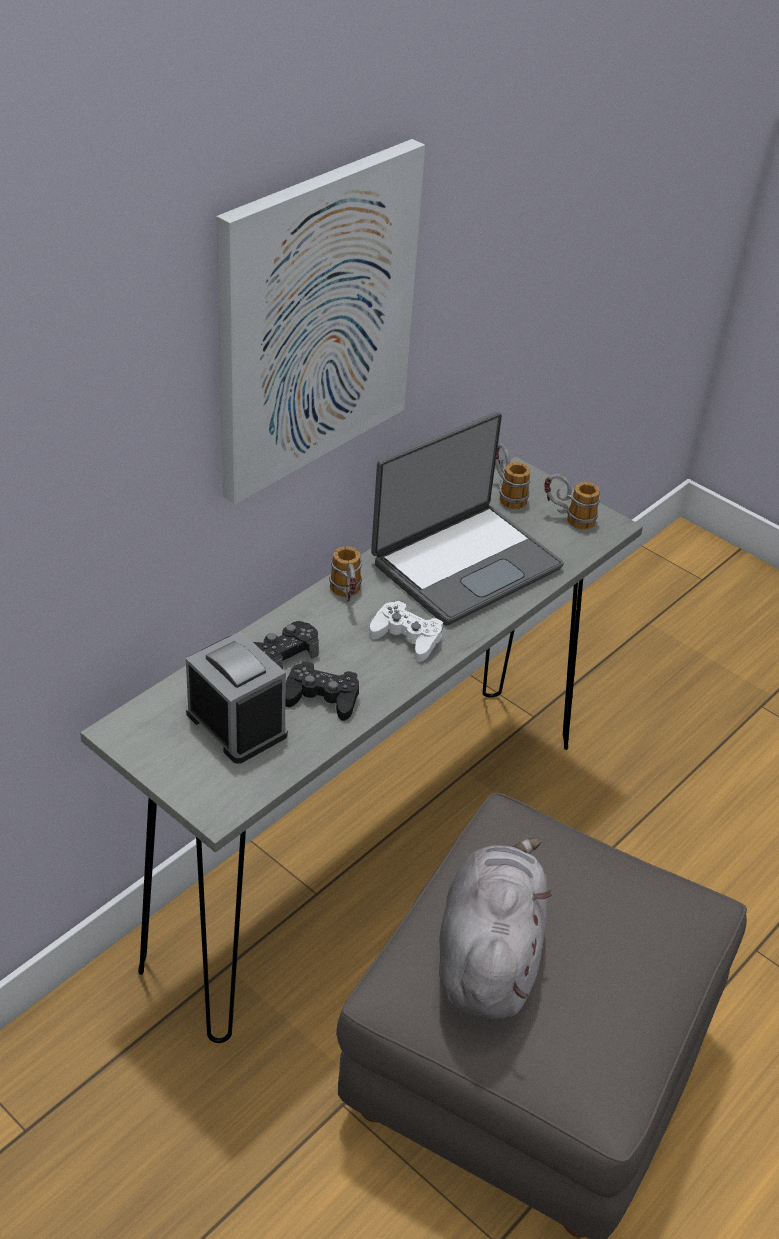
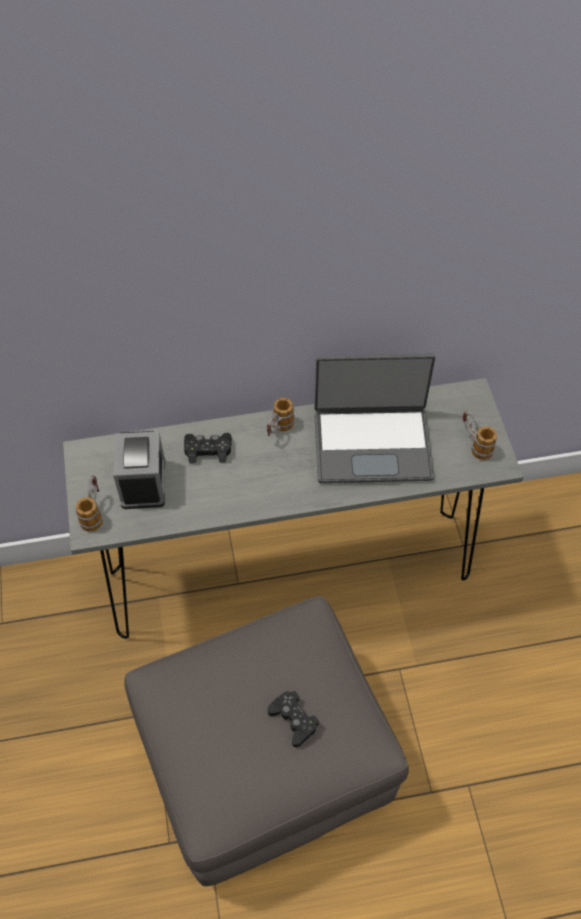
camera: 40 degrees right, 15 degrees up
picture [216,139,425,504] -> none
black game controller [285,661,359,721] -> black game controller moved to [268,691,319,747]
white game controller [369,601,443,662] -> none
grey plush toy [439,837,552,1020] -> none
mug [495,443,531,509] -> mug moved to [75,476,103,532]

